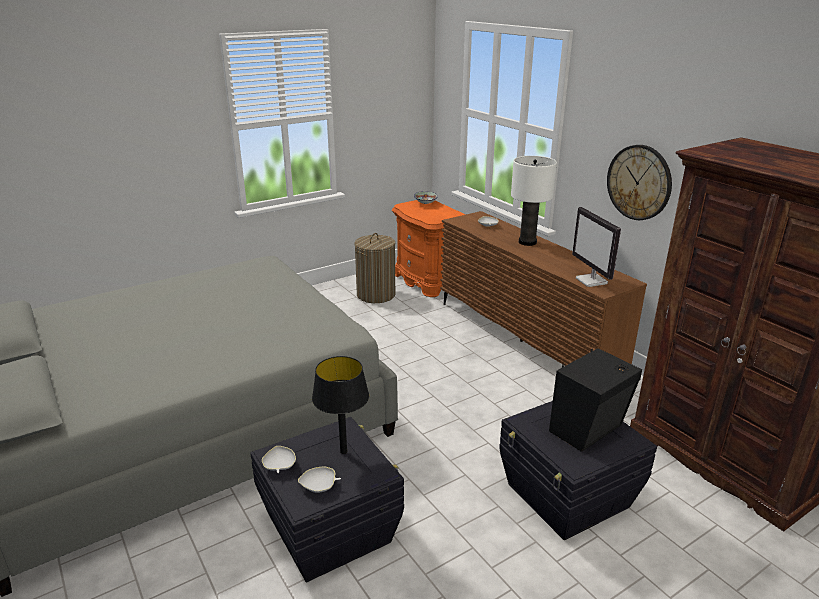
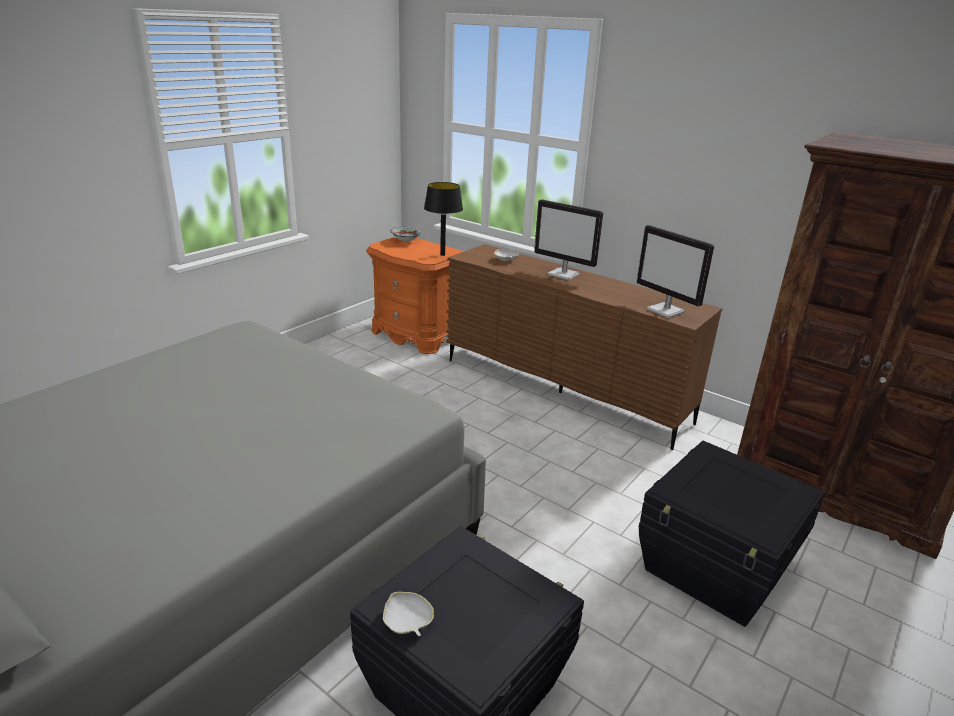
camera: 20 degrees left, 0 degrees up
white bowl [298,467,341,493] -> none
black table lamp [312,356,369,454] -> black table lamp moved to [424,182,463,256]
laundry basket [355,233,395,303] -> none
white table lamp [511,156,557,246] -> monitor [534,199,603,280]
black speaker [549,348,642,452] -> none
wall clock [607,145,672,220] -> none

